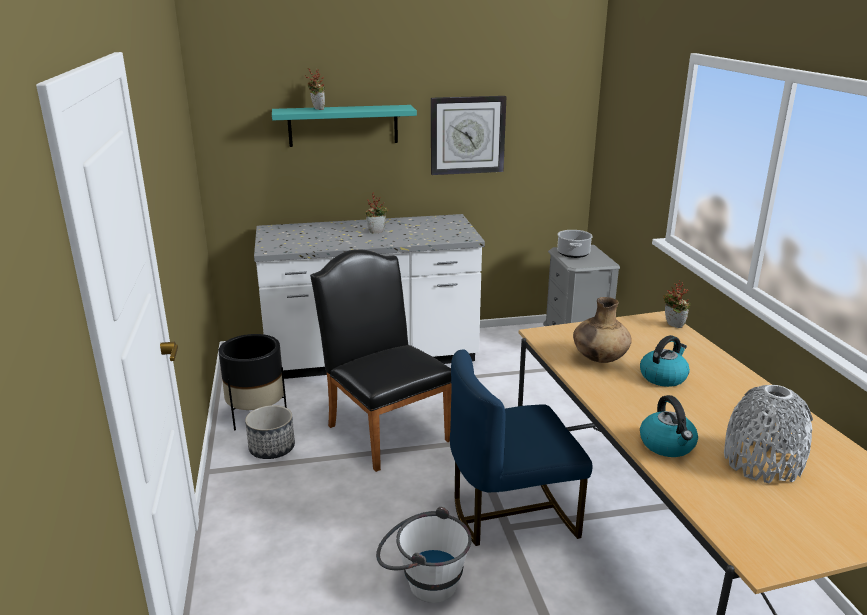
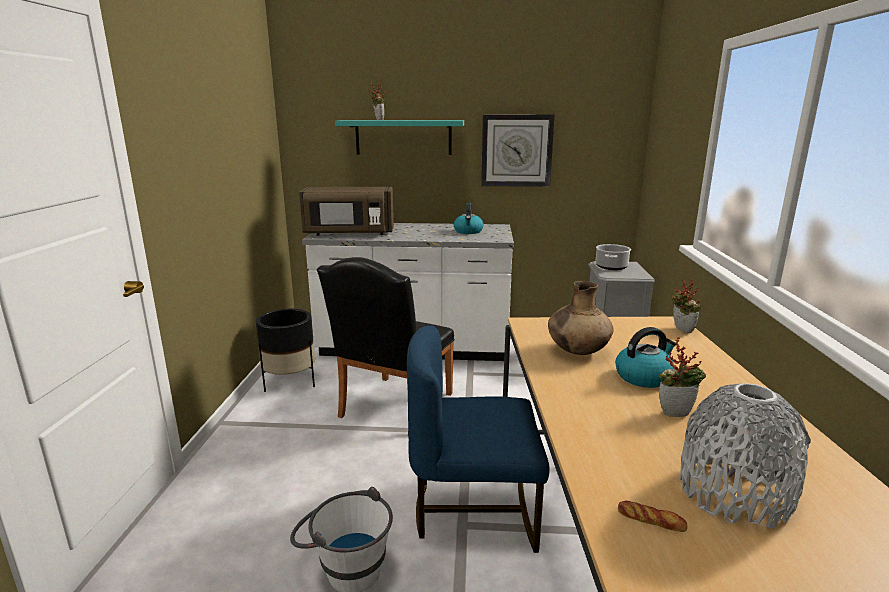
camera: 15 degrees right, 5 degrees down
planter [245,405,295,459] -> none
black chair [310,249,451,472] -> black chair turned 135 degrees counterclockwise [317,257,455,418]
potted plant [365,192,388,234] -> potted plant moved to [659,337,706,417]
kettle [640,395,698,457] -> kettle moved to [454,203,484,234]
none -> brown microwave [299,187,394,236]
none -> bread [618,501,688,532]

